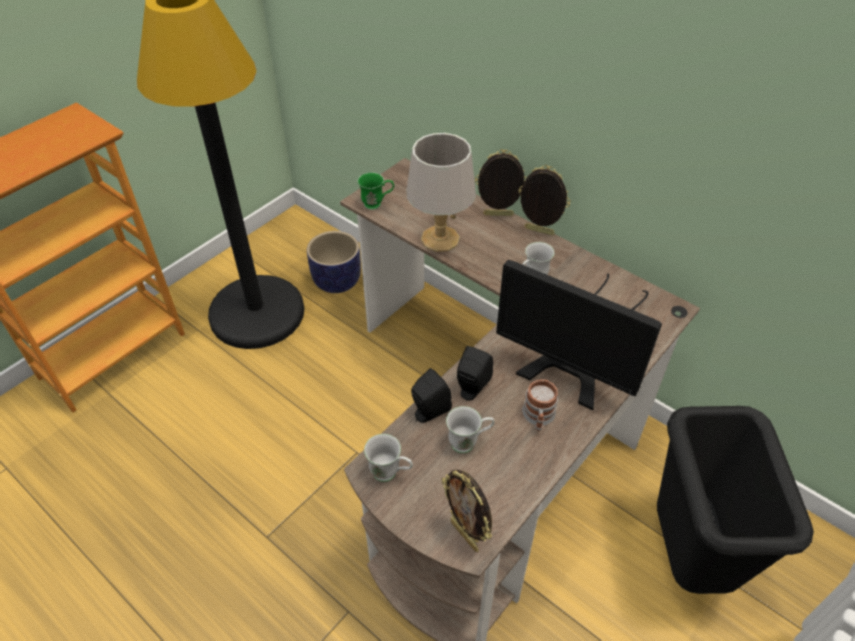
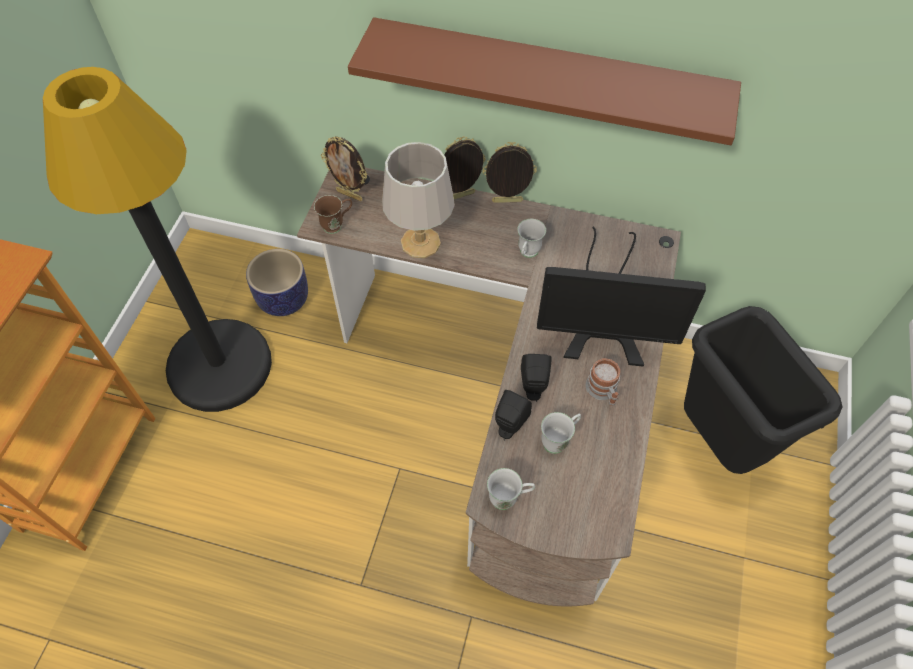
camera: 25 degrees left, 10 degrees up
green mug [358,172,394,210] -> brown mug [314,195,352,234]
picture frame [442,469,492,552] -> picture frame moved to [321,136,367,201]
none -> brown shelf [348,17,741,145]

